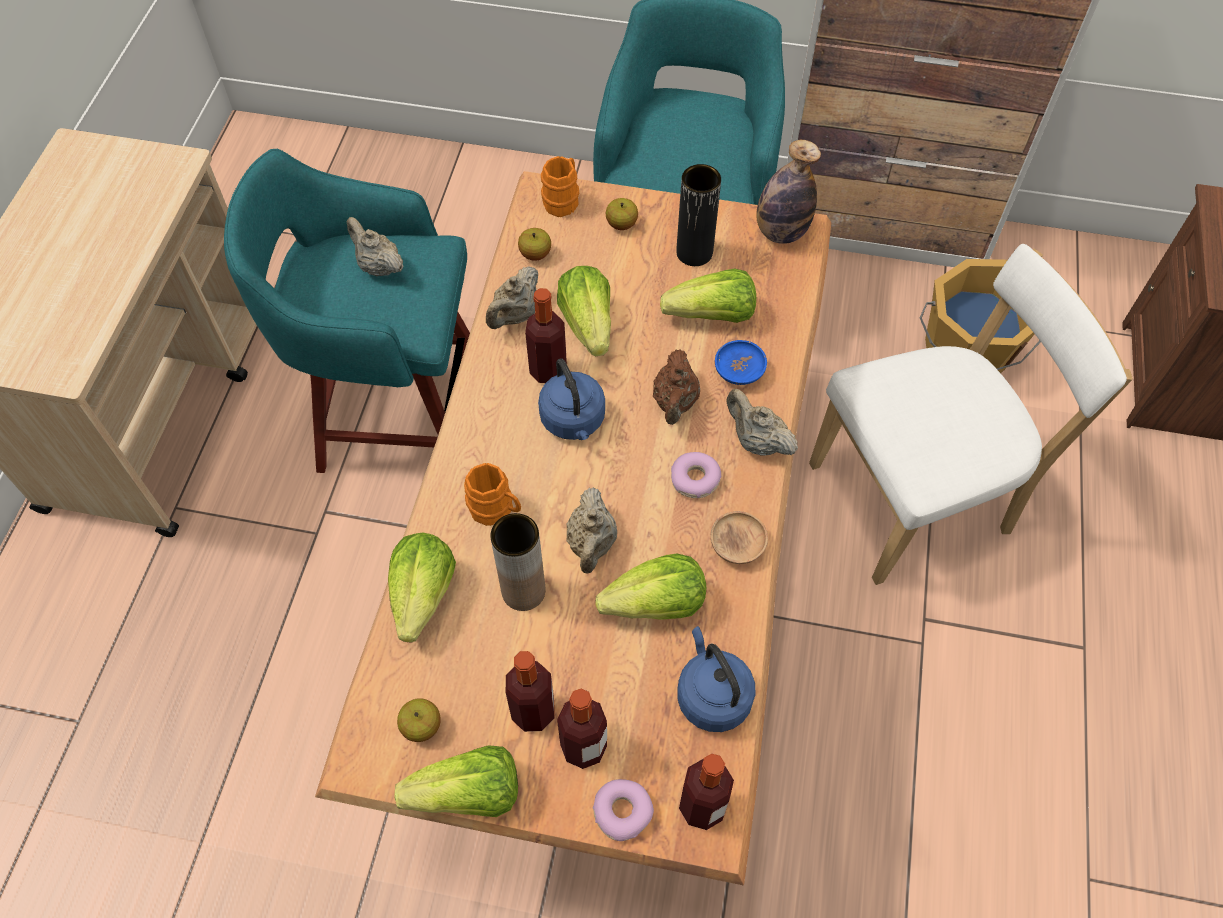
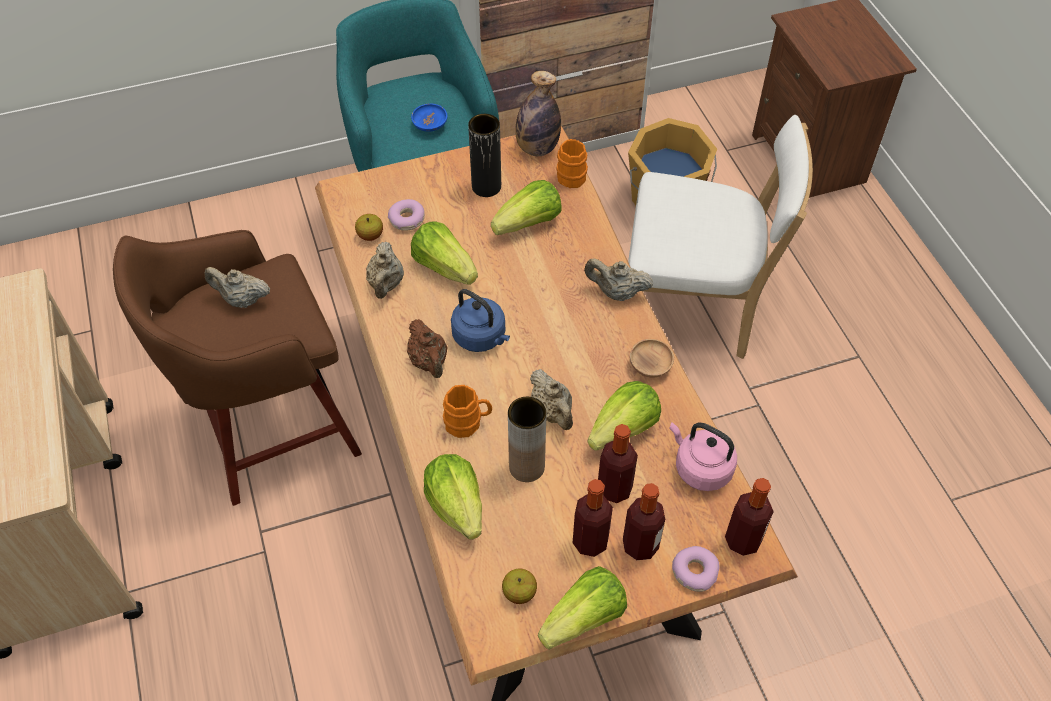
camera: 30 degrees left, 5 degrees down
turquoise stool [224,149,470,473] -> brown stool [113,230,362,506]
bottle [525,288,567,383] -> bottle moved to [598,424,638,503]
orange mug [541,156,579,217] -> orange mug moved to [556,139,588,188]
apple [606,198,638,230] -> none
brown teapot [653,349,700,425] -> brown teapot moved to [407,319,447,378]
donut [671,452,721,498] -> donut moved to [388,199,425,231]
blue kettle [677,626,756,732] -> pink kettle [670,422,737,491]
blue bowl [715,340,767,385] -> blue bowl moved to [411,103,447,132]
white chair [809,244,1133,585] -> white chair turned 60 degrees clockwise [628,115,813,359]

